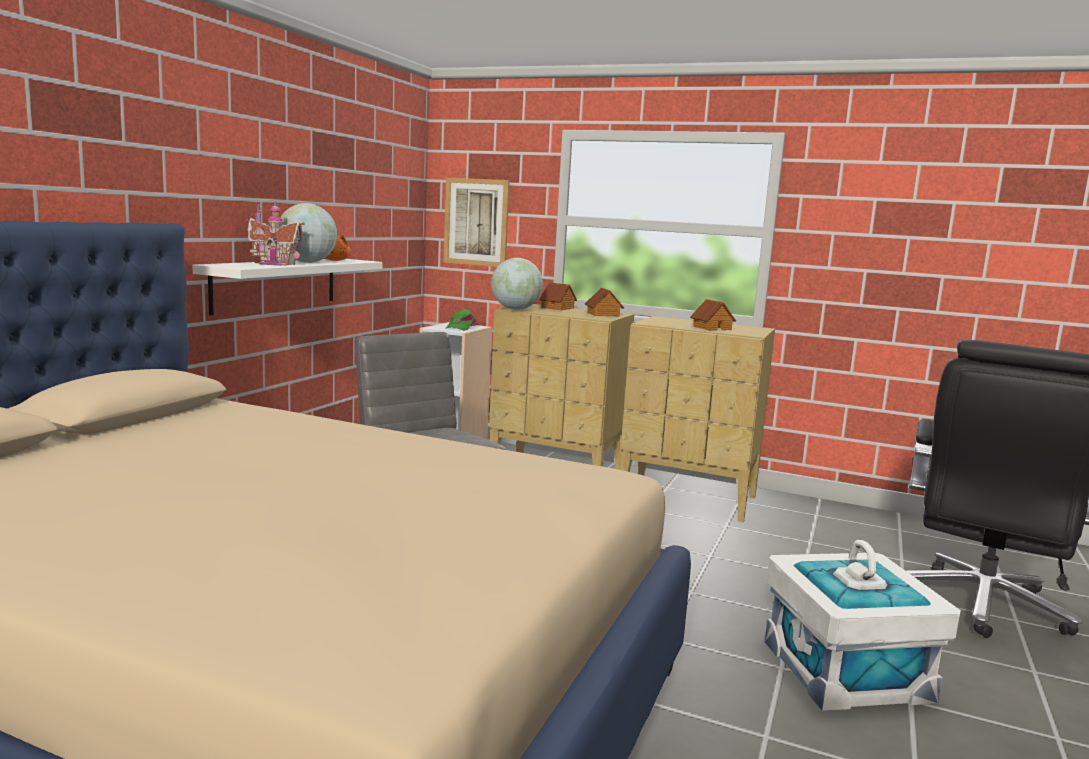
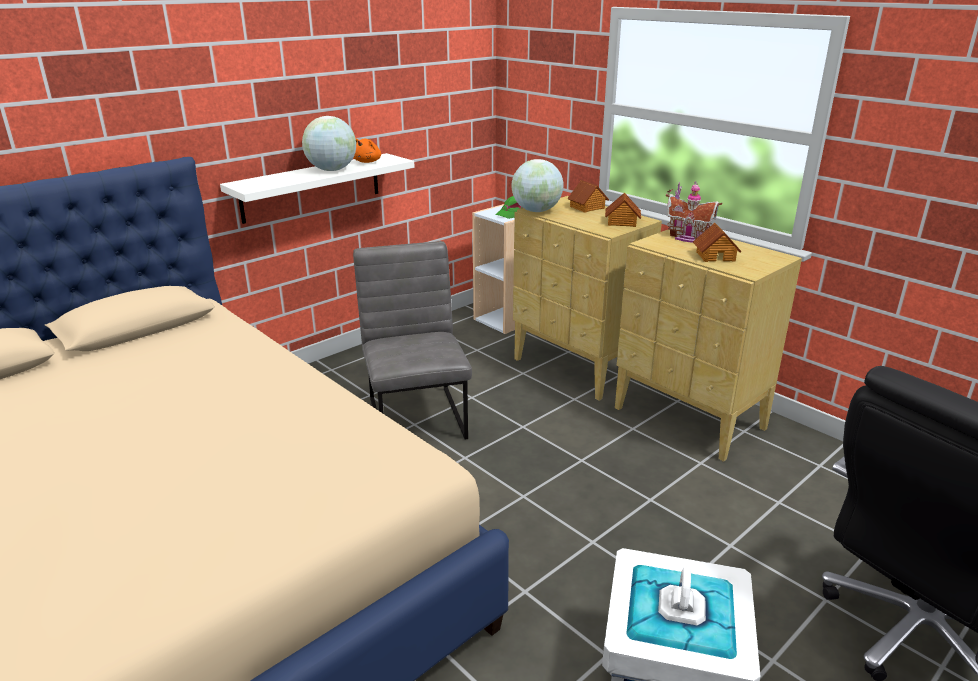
camera: 25 degrees right, 15 degrees up
toy house [246,202,305,266] -> toy house moved to [666,181,722,243]
picture [444,178,510,267] -> none

